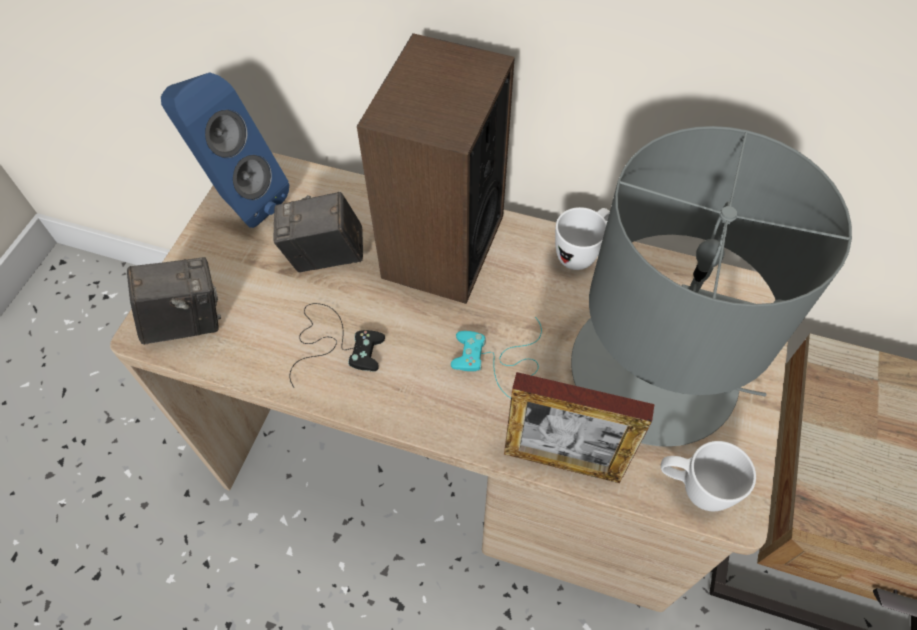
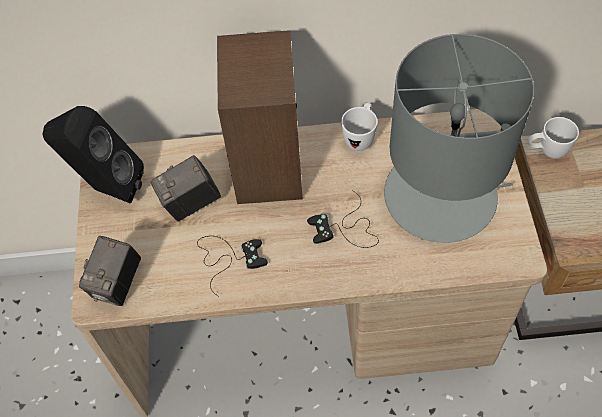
camera: 20 degrees left, 0 degrees up
camera [127,257,221,345] -> camera turned 150 degrees clockwise [79,236,141,306]
blue speaker [161,72,289,228] -> black speaker [42,106,144,203]
turquoise game controller [451,317,542,398] -> black game controller [307,190,379,248]
picture frame [504,372,654,483] -> none
white mug [661,441,756,511] -> white mug moved to [528,117,579,159]

